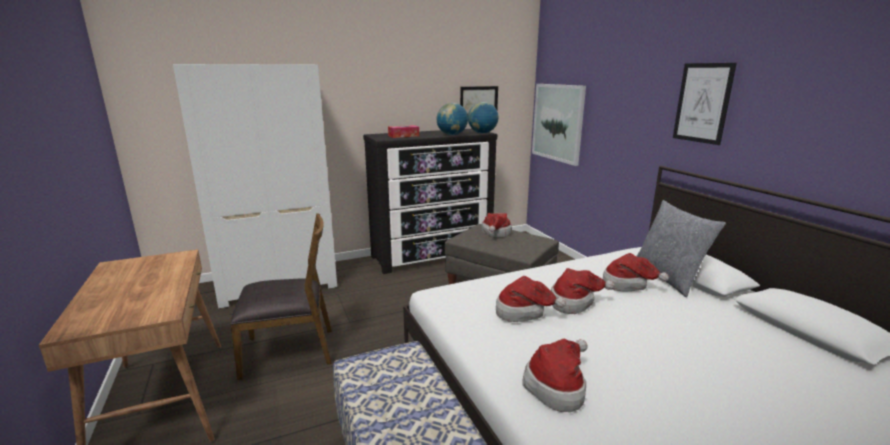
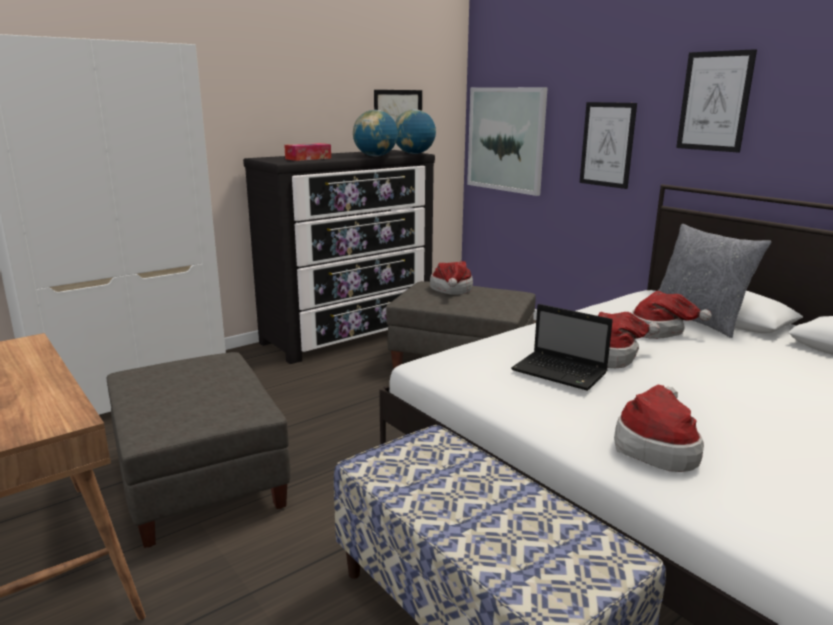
camera: 15 degrees left, 0 degrees up
brown chair [230,213,332,380] -> grey ottoman [107,352,290,548]
hat [496,276,566,322] -> laptop [511,304,613,391]
none -> picture [580,102,637,189]

